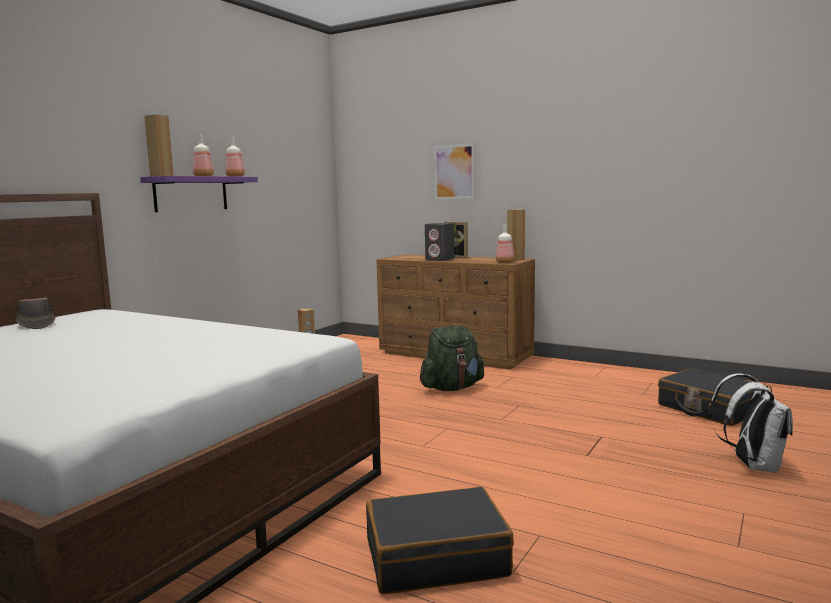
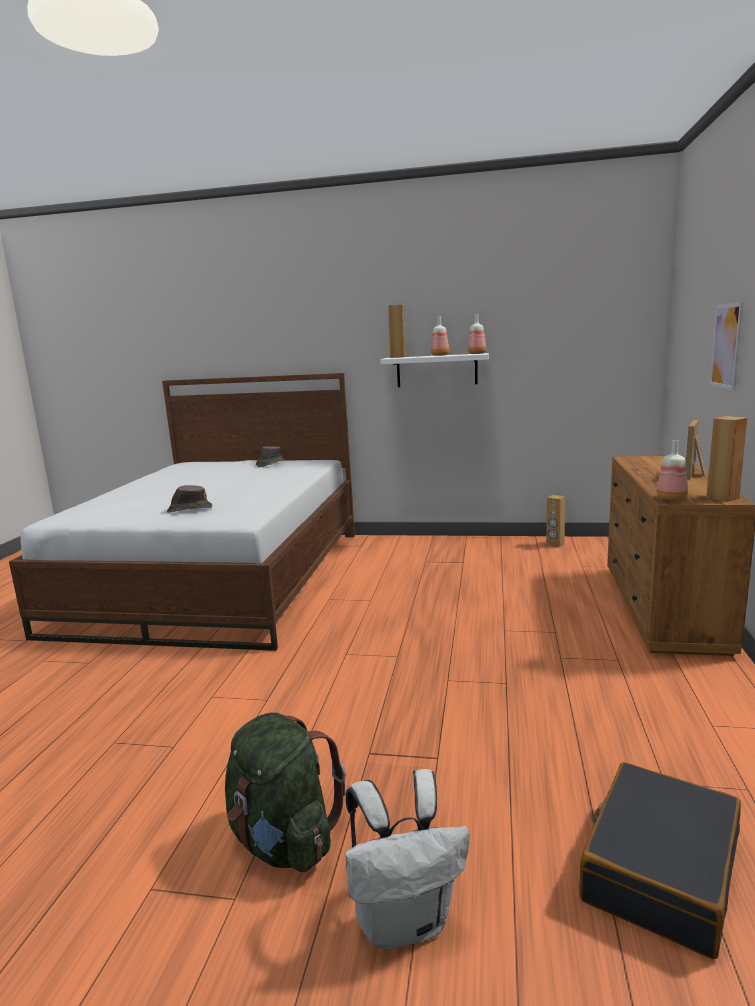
camera: 70 degrees right, 5 degrees up
purple shelf [140,176,258,212] -> white shelf [380,353,489,387]
black suitcase [366,486,514,594] -> none
green backpack [420,325,484,391] -> green backpack moved to [225,712,346,872]
grey speaker [425,223,455,261] -> none
none -> brown hat [167,485,212,513]

